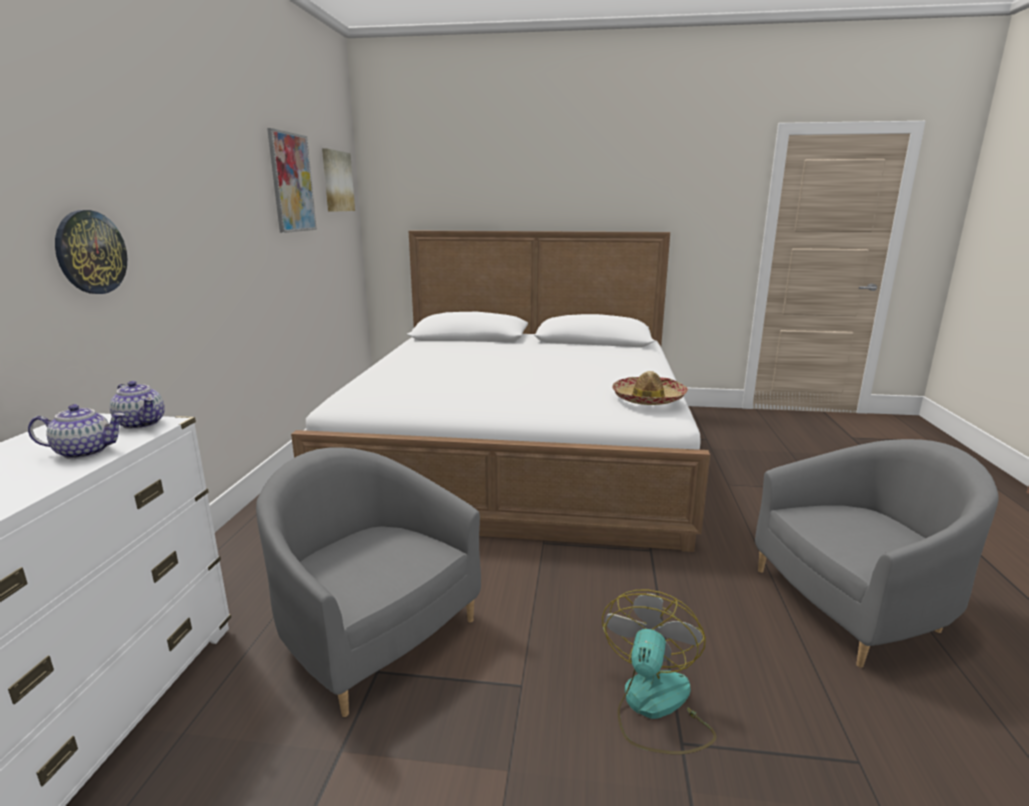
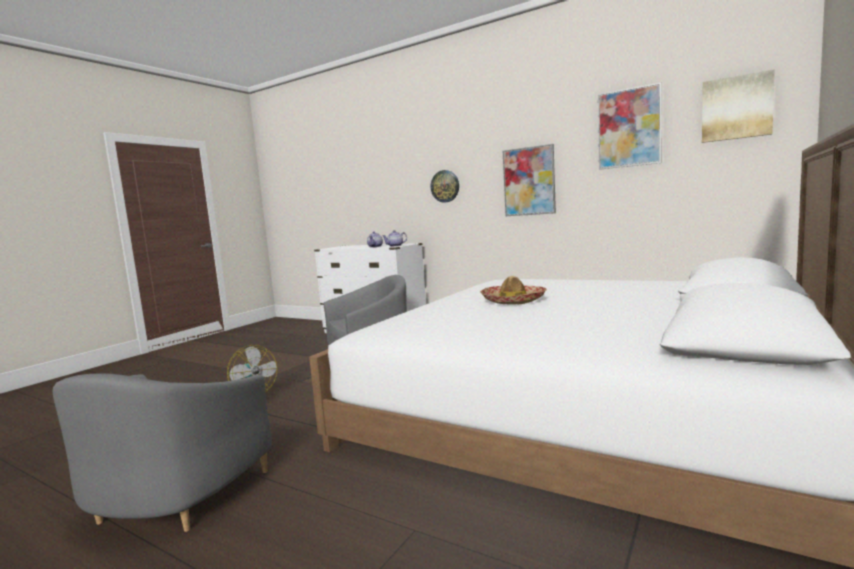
camera: 115 degrees right, 10 degrees down
hat [612,371,688,405] -> hat moved to [480,276,547,305]
none -> picture [503,144,556,216]

